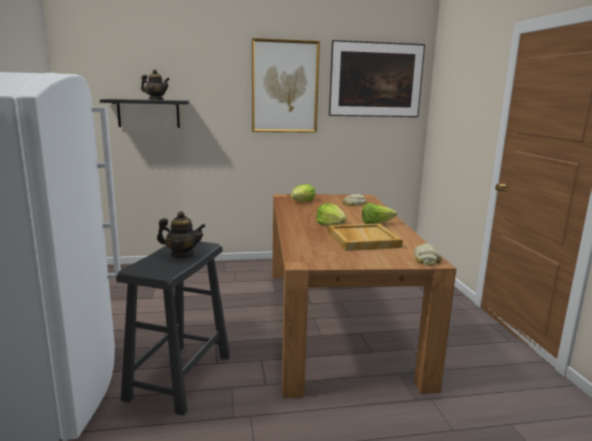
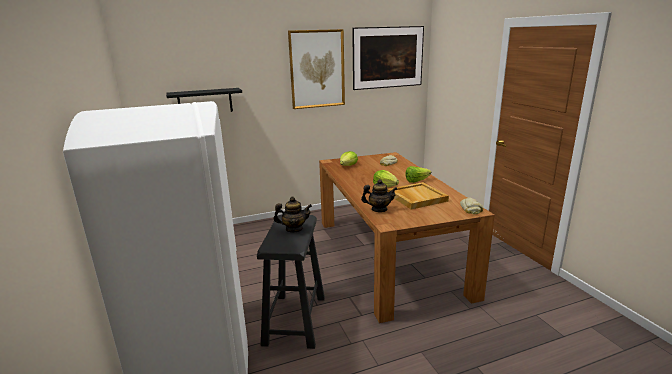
camera: 10 degrees left, 5 degrees up
teapot [141,69,170,100] -> teapot moved to [361,179,397,212]

